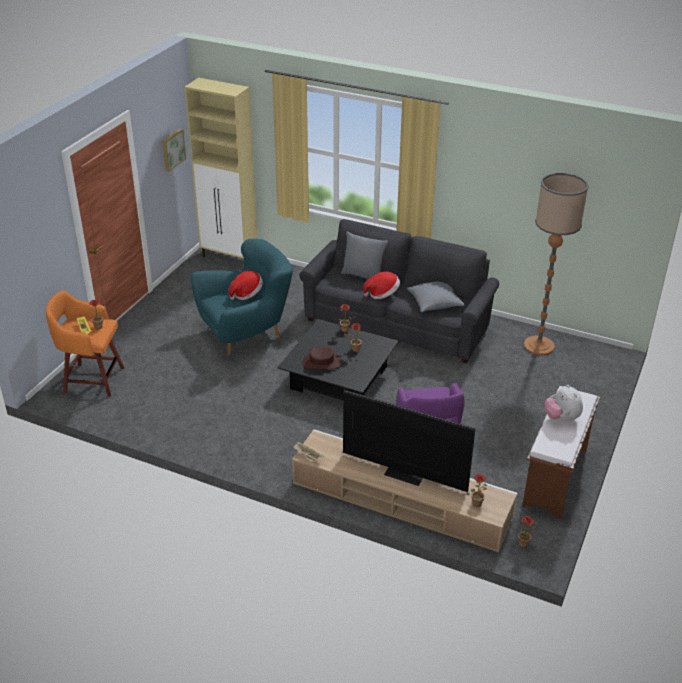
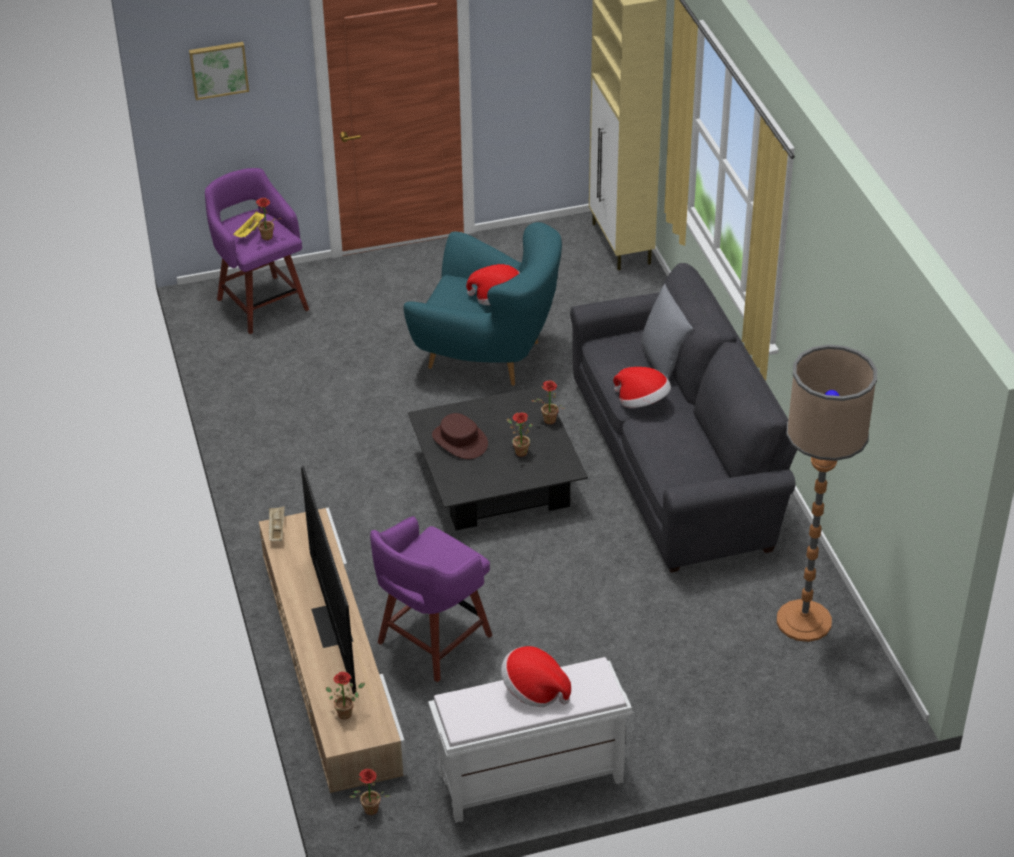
camera: 50 degrees right, 5 degrees up
orange stool [46,290,124,397] -> purple stool [205,168,309,334]
picture [162,129,186,172] -> picture moved to [189,42,249,100]
grey pillow [407,281,465,312] -> none
brown bench [522,386,600,519] -> white bench [428,657,632,823]
plush toy [544,384,583,421] -> hat [501,646,571,707]

